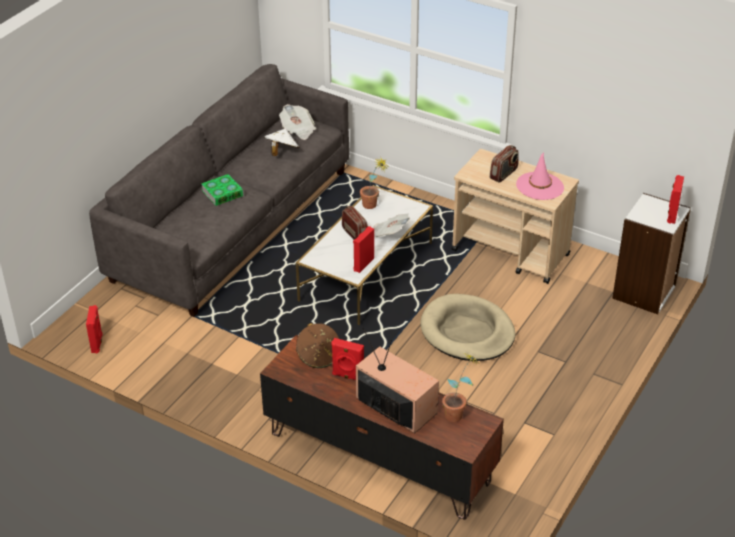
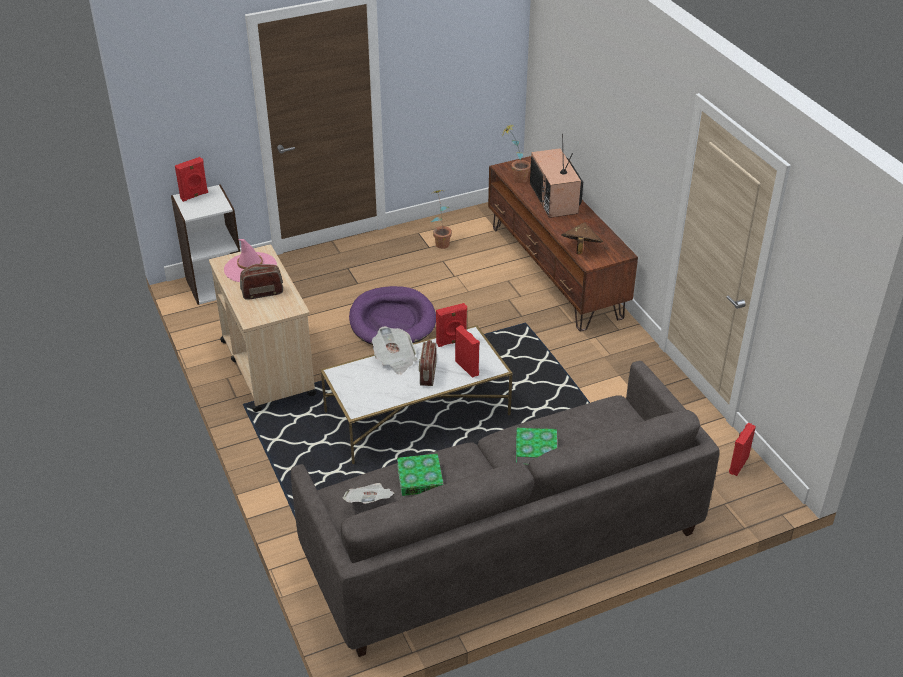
camera: 145 degrees left, 0 degrees up
white hat [264,129,299,156] -> book [397,454,443,496]
red speaker [331,338,364,380] -> red speaker moved to [455,325,480,378]
potted plant [360,158,387,209] -> potted plant moved to [431,190,452,249]
beige dog bed [420,294,515,361] -> purple dog bed [349,286,436,345]

